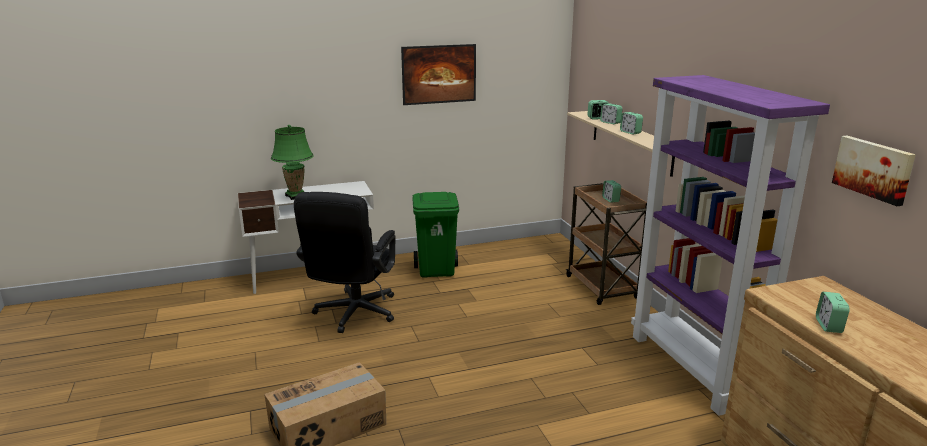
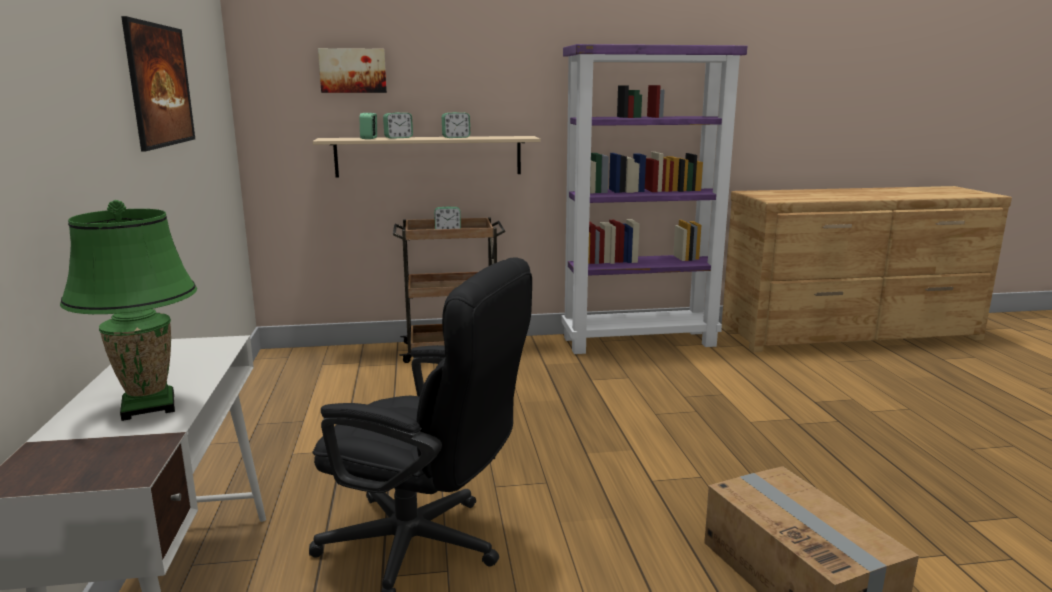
camera: 80 degrees left, 5 degrees down
green trash can [412,192,459,278] -> none
alarm clock [816,292,850,333] -> none
picture [832,136,916,206] -> picture moved to [318,48,387,93]

